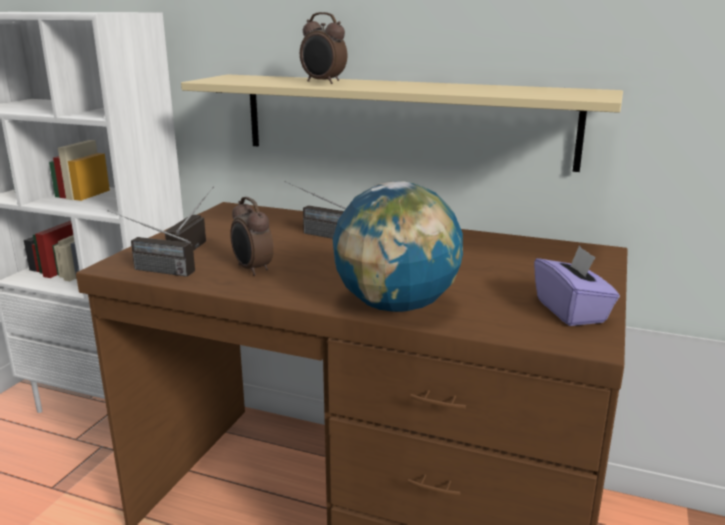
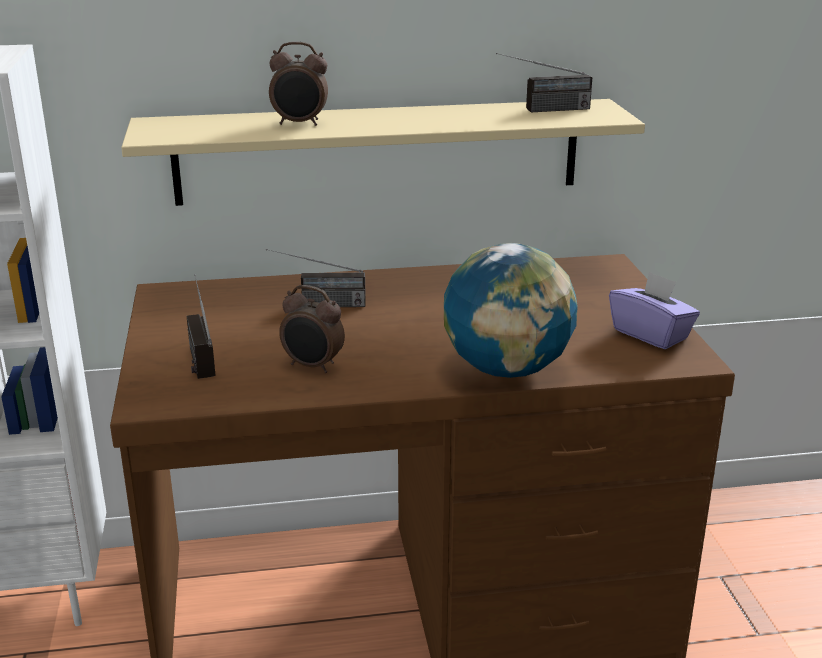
camera: 30 degrees left, 5 degrees up
radio [108,210,195,277] -> radio moved to [496,53,592,112]

